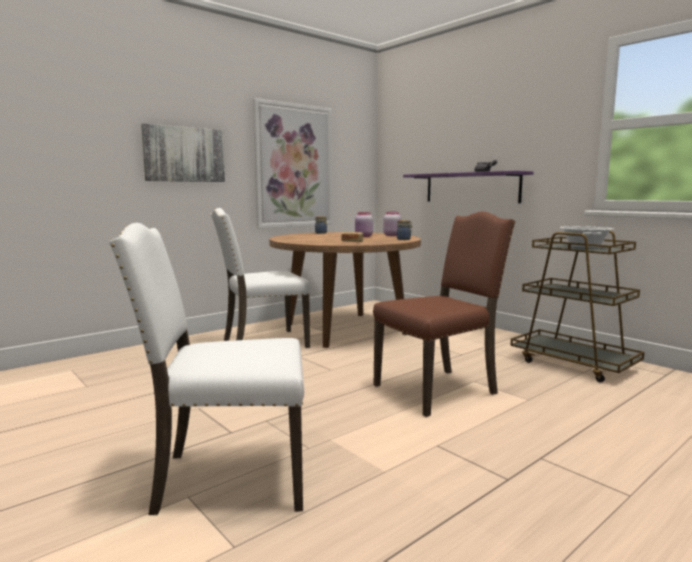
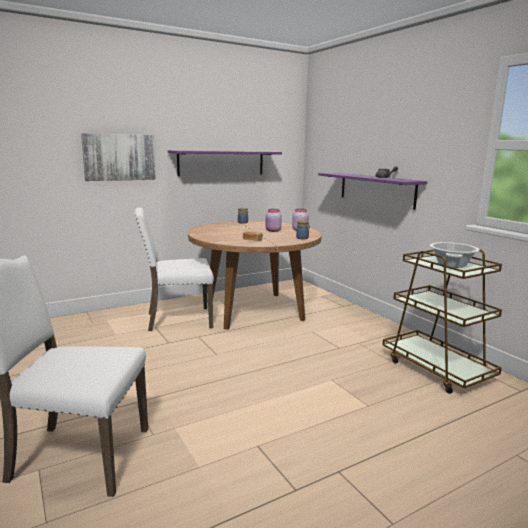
camera: 10 degrees right, 5 degrees up
picture [253,98,333,228] -> purple shelf [168,150,282,176]
brown chair [373,211,515,417] -> none

